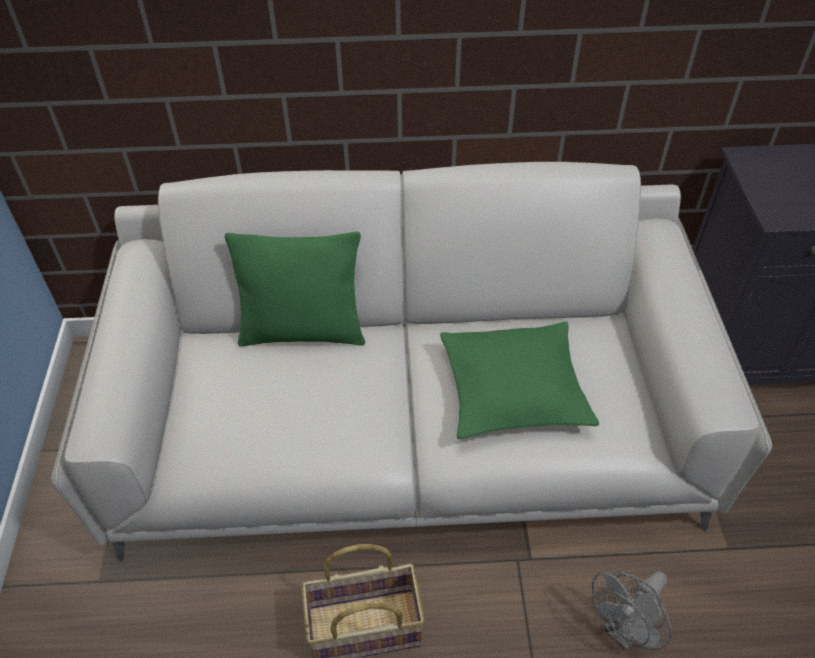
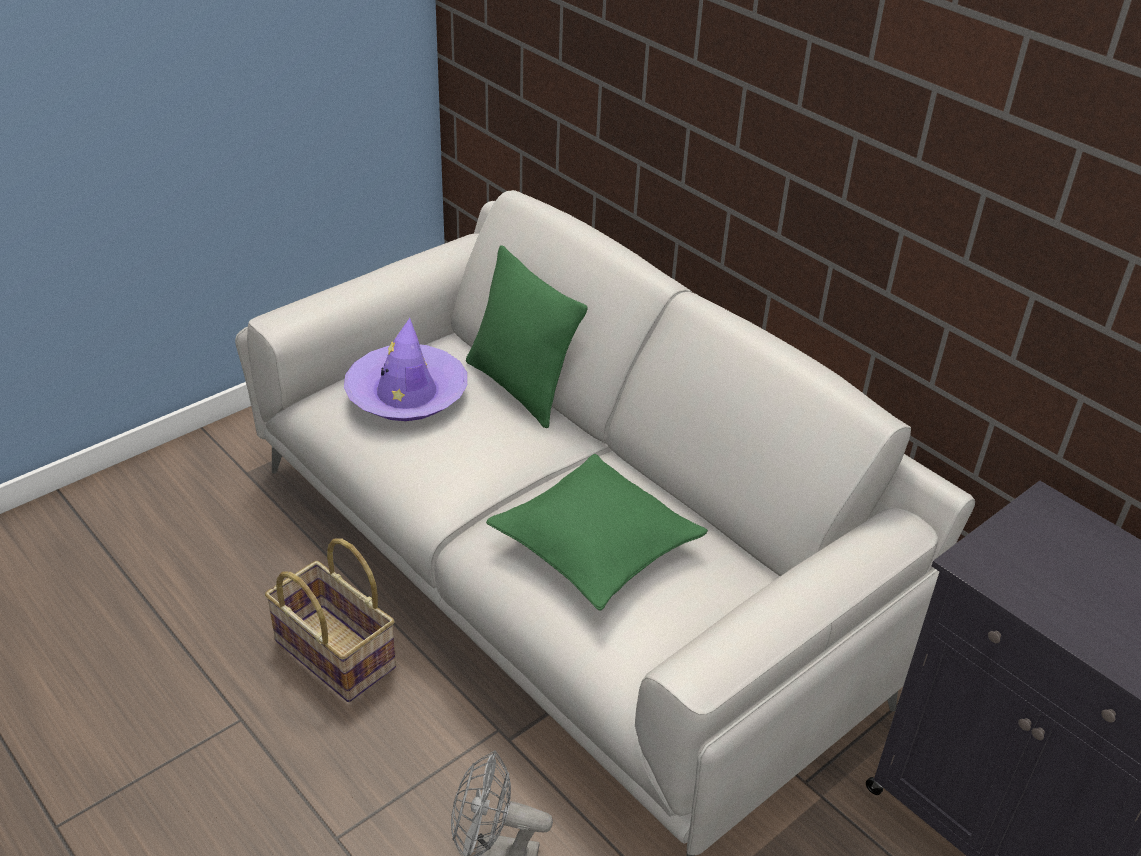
camera: 50 degrees right, 10 degrees down
none -> purple hat [344,318,467,421]

